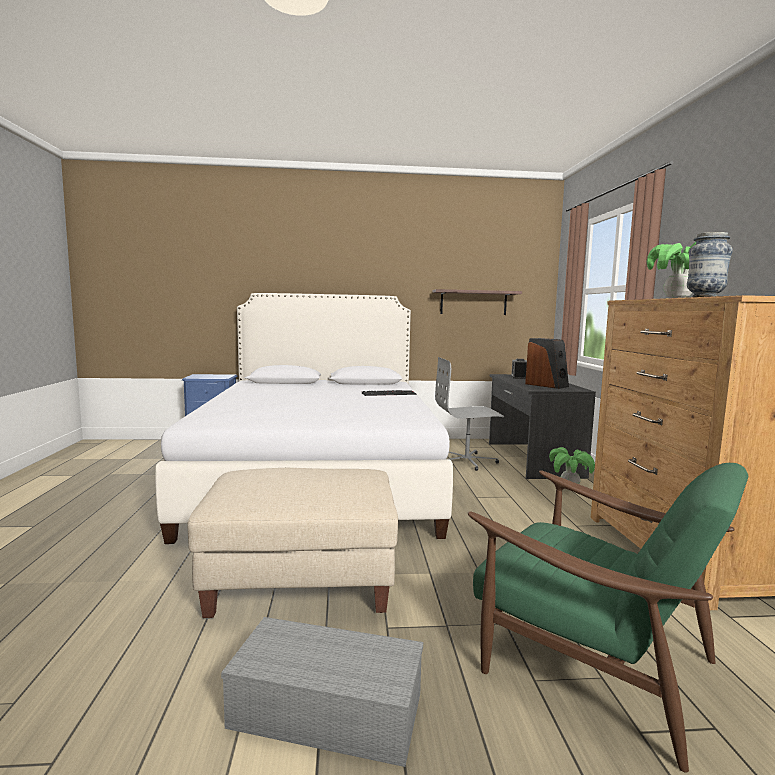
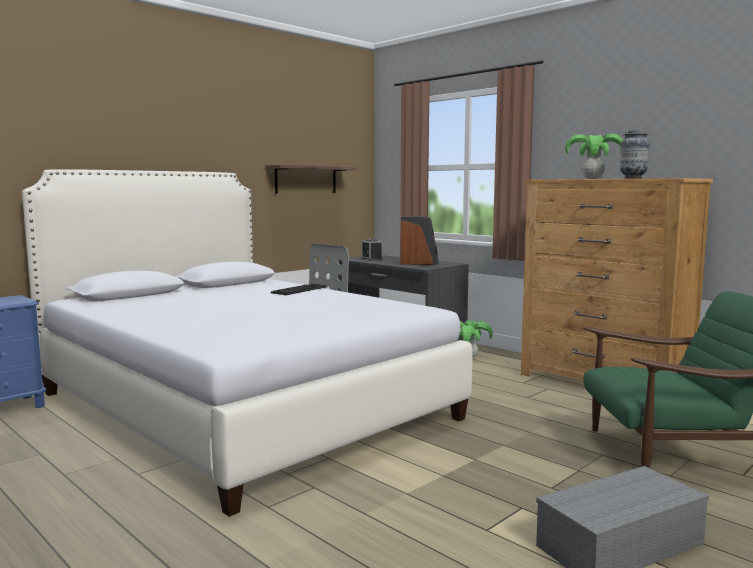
camera: 40 degrees left, 0 degrees up
beige ottoman [187,468,398,618] -> none

